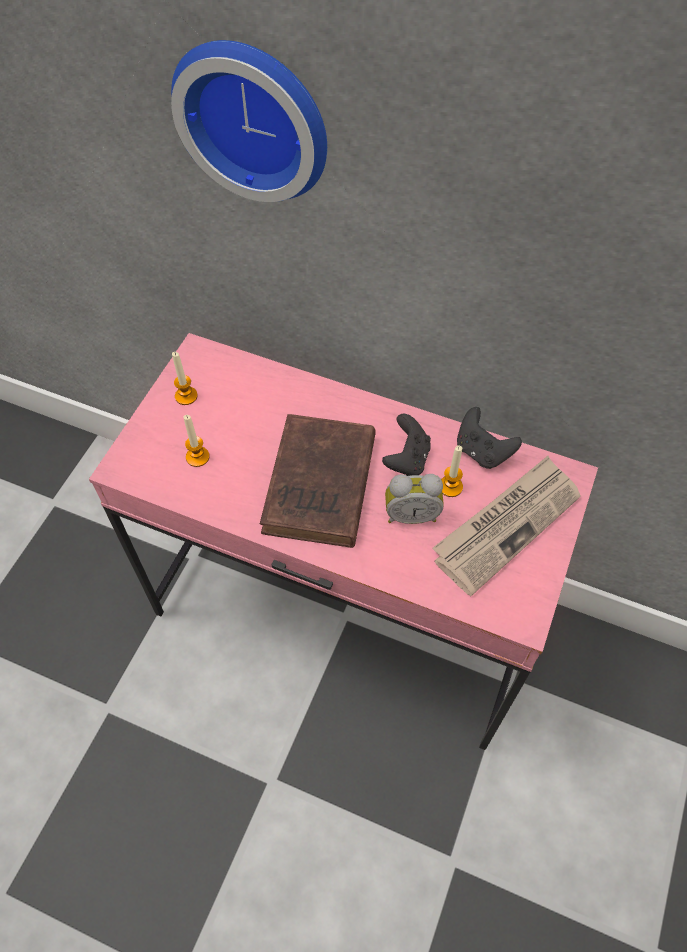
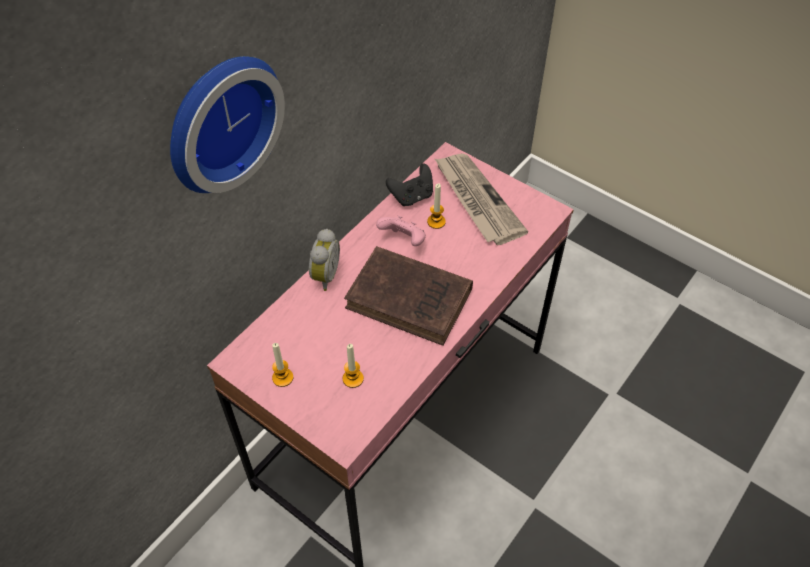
camera: 75 degrees left, 5 degrees down
black game controller [382,414,431,476] -> pink game controller [376,215,426,246]
alarm clock [385,474,444,524] -> alarm clock moved to [309,229,340,291]

